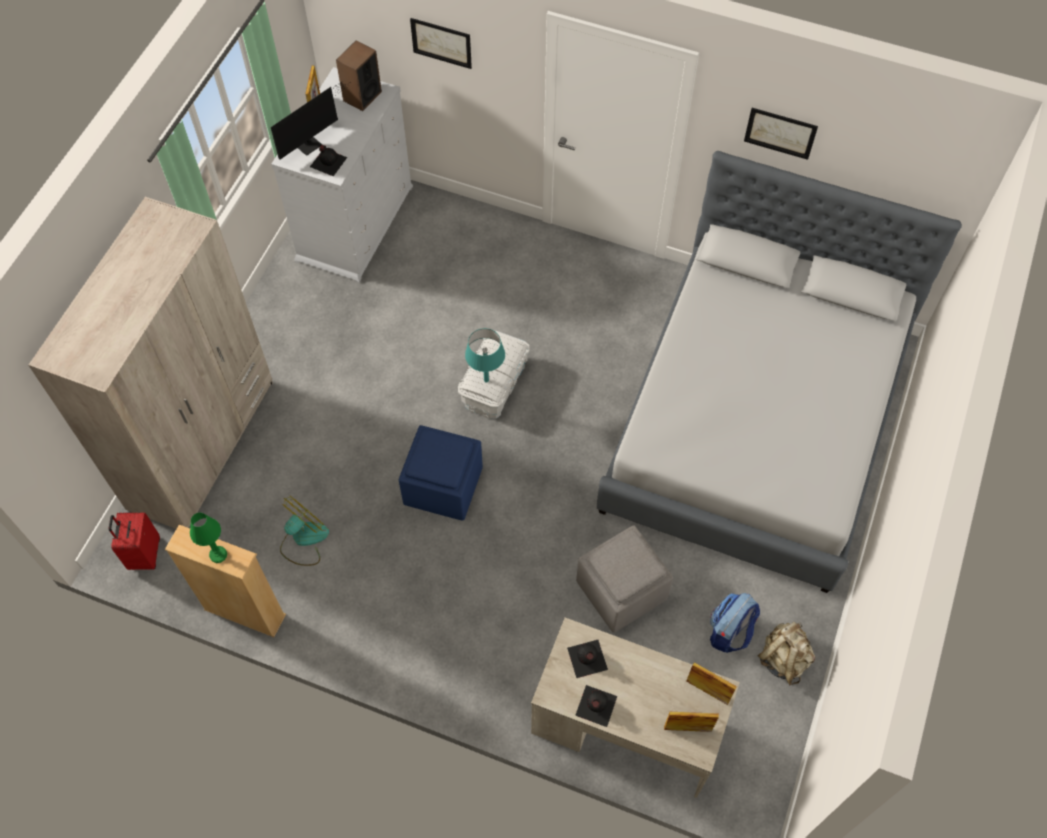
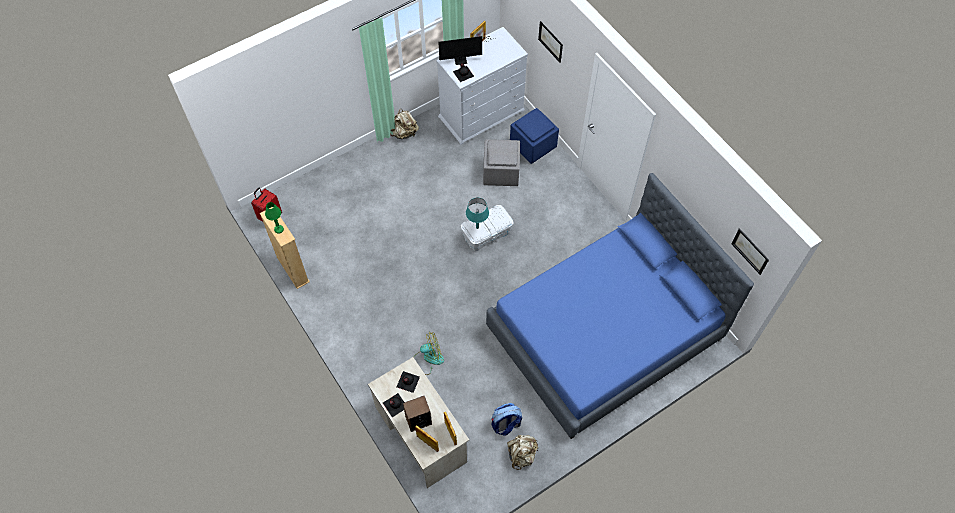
camera: 35 degrees right, 0 degrees up
beige wardrobe [28,197,273,529] -> none
fan [280,496,329,566] -> fan moved to [417,332,444,375]
speaker [336,40,382,111] -> speaker moved to [403,396,432,432]
blue ottoman [399,425,483,521] -> blue ottoman moved to [510,108,559,164]
grey ottoman [576,525,673,633] -> grey ottoman moved to [483,139,520,186]
grey bed [597,151,962,593] -> blue bed [486,173,754,439]
picture [744,108,818,160] -> picture moved to [732,228,769,275]
none -> beige backpack [390,109,419,139]

